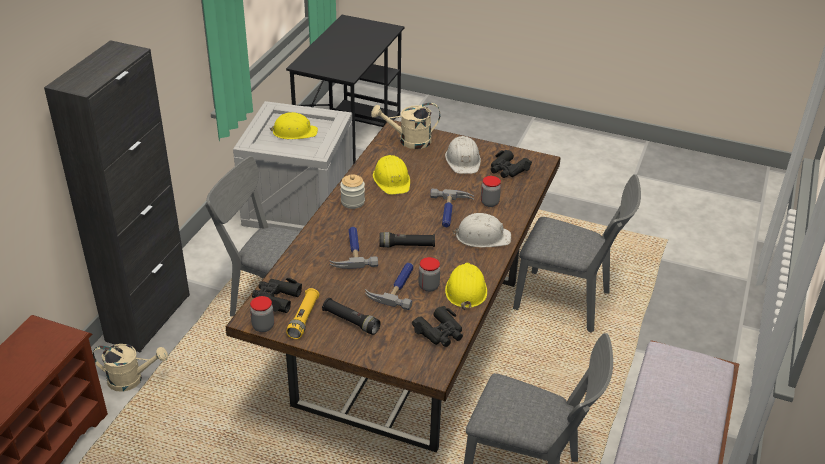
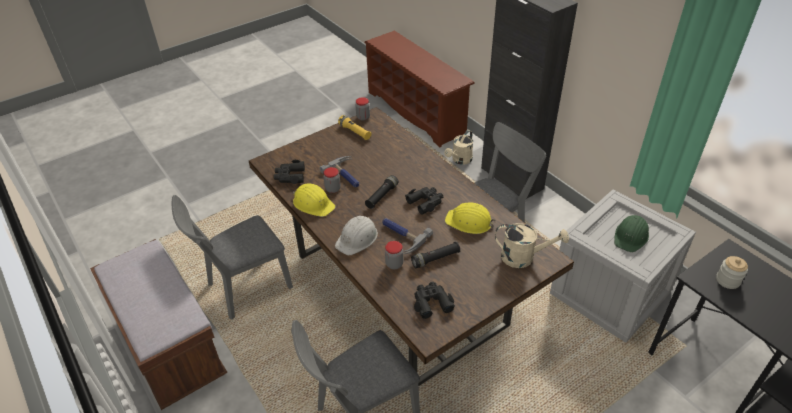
camera: 125 degrees right, 5 degrees up
black binoculars [252,278,302,313] -> black binoculars moved to [405,187,444,215]
yellow hard hat [270,112,318,139] -> green hard hat [614,215,649,252]
black flashlight [322,298,381,335] -> black flashlight moved to [411,242,460,268]
hammer [330,227,378,269] -> none
jar [340,175,365,209] -> jar moved to [716,256,748,289]
beige watering can [371,103,440,149] -> beige watering can turned 75 degrees clockwise [495,223,569,268]
white hard hat [445,136,481,174] -> none

